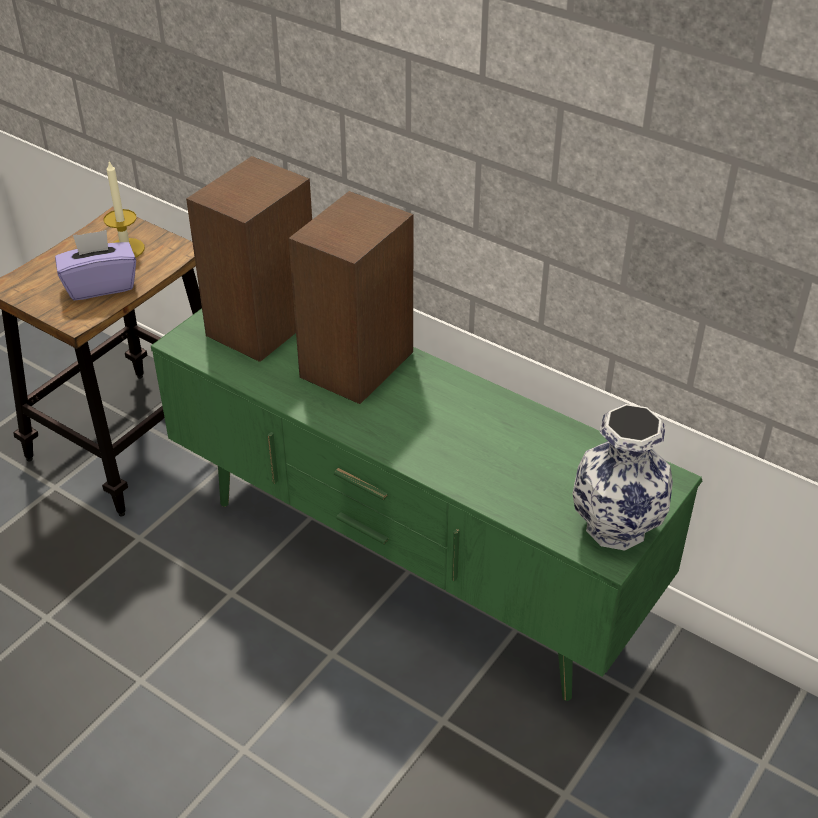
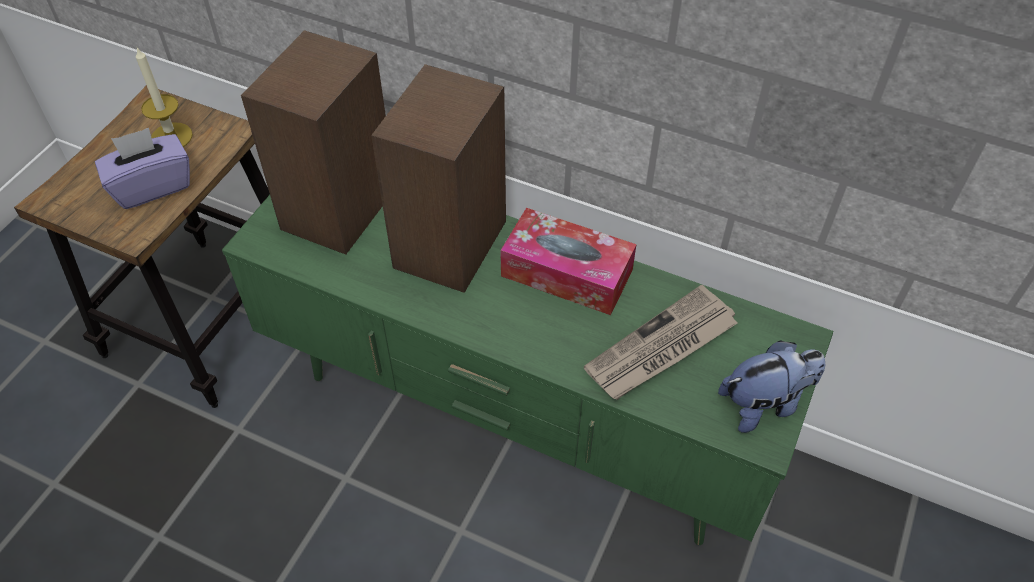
camera: 10 degrees left, 10 degrees up
vase [572,404,673,551] -> plush toy [718,340,825,433]
none -> tissue box [500,208,637,315]
none -> newspaper [584,285,738,400]

